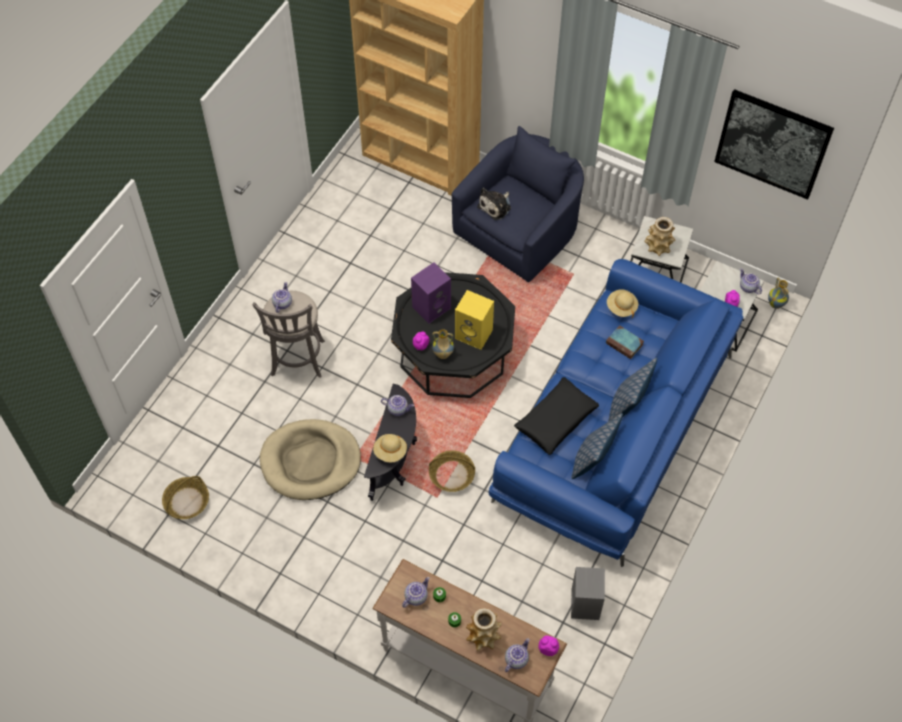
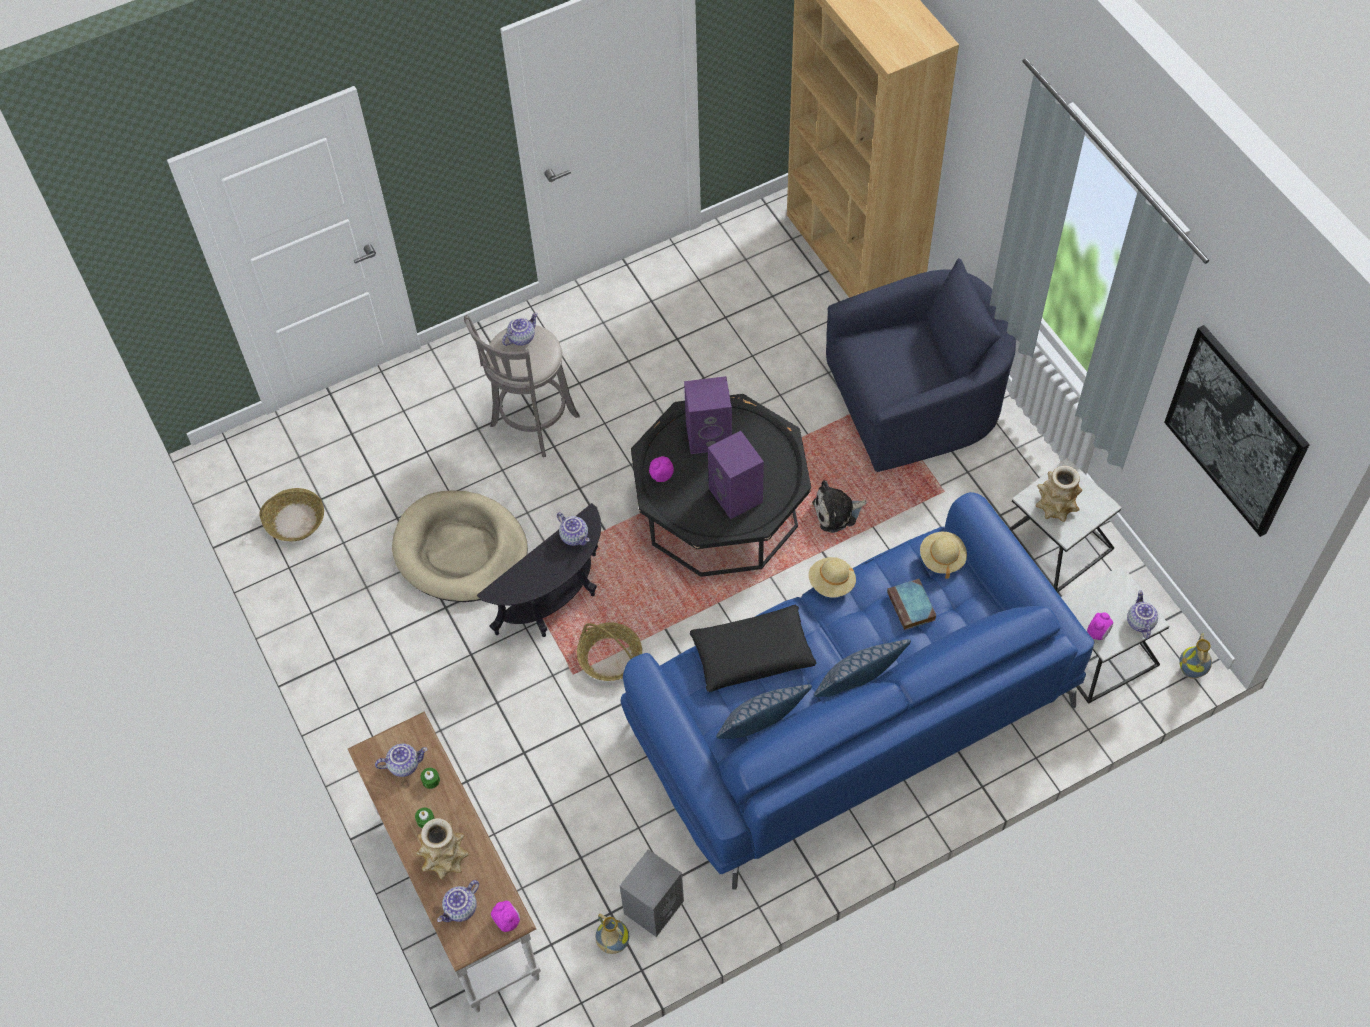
camera: 35 degrees right, 0 degrees up
beige hat [373,434,407,463] -> beige hat moved to [809,557,856,598]
vase [432,329,454,359] -> vase moved to [596,914,629,954]
yellow speaker [455,290,494,350] -> purple speaker [708,431,764,519]
plush toy [477,188,511,220] -> plush toy moved to [812,480,867,533]
teapot [505,638,530,672] -> teapot turned 150 degrees clockwise [437,880,479,922]

